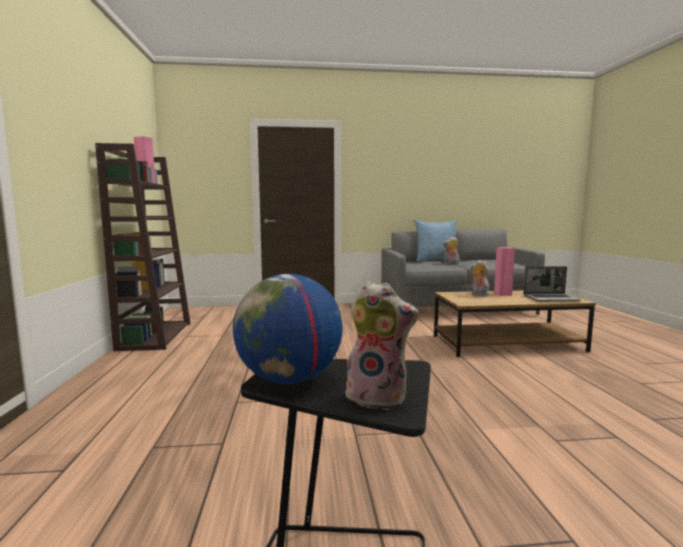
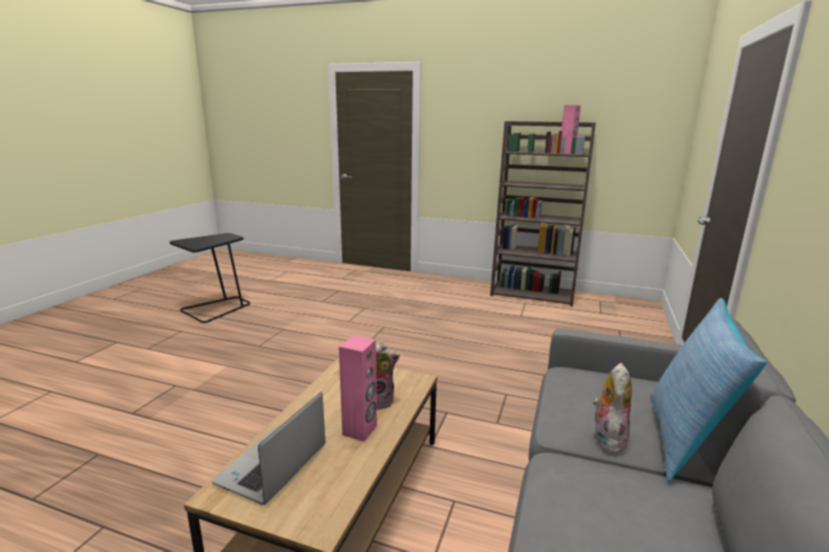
camera: 115 degrees right, 10 degrees up
globe [233,274,343,384] -> none
plush toy [345,281,419,410] -> none

